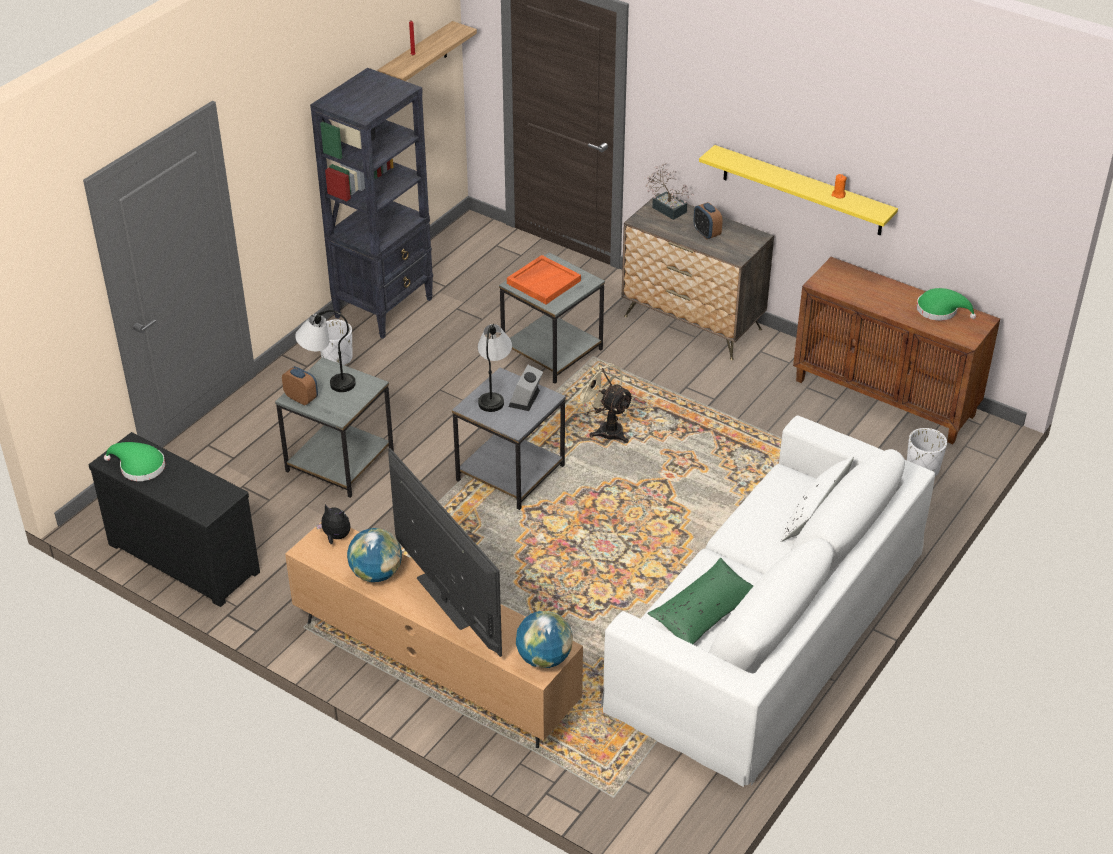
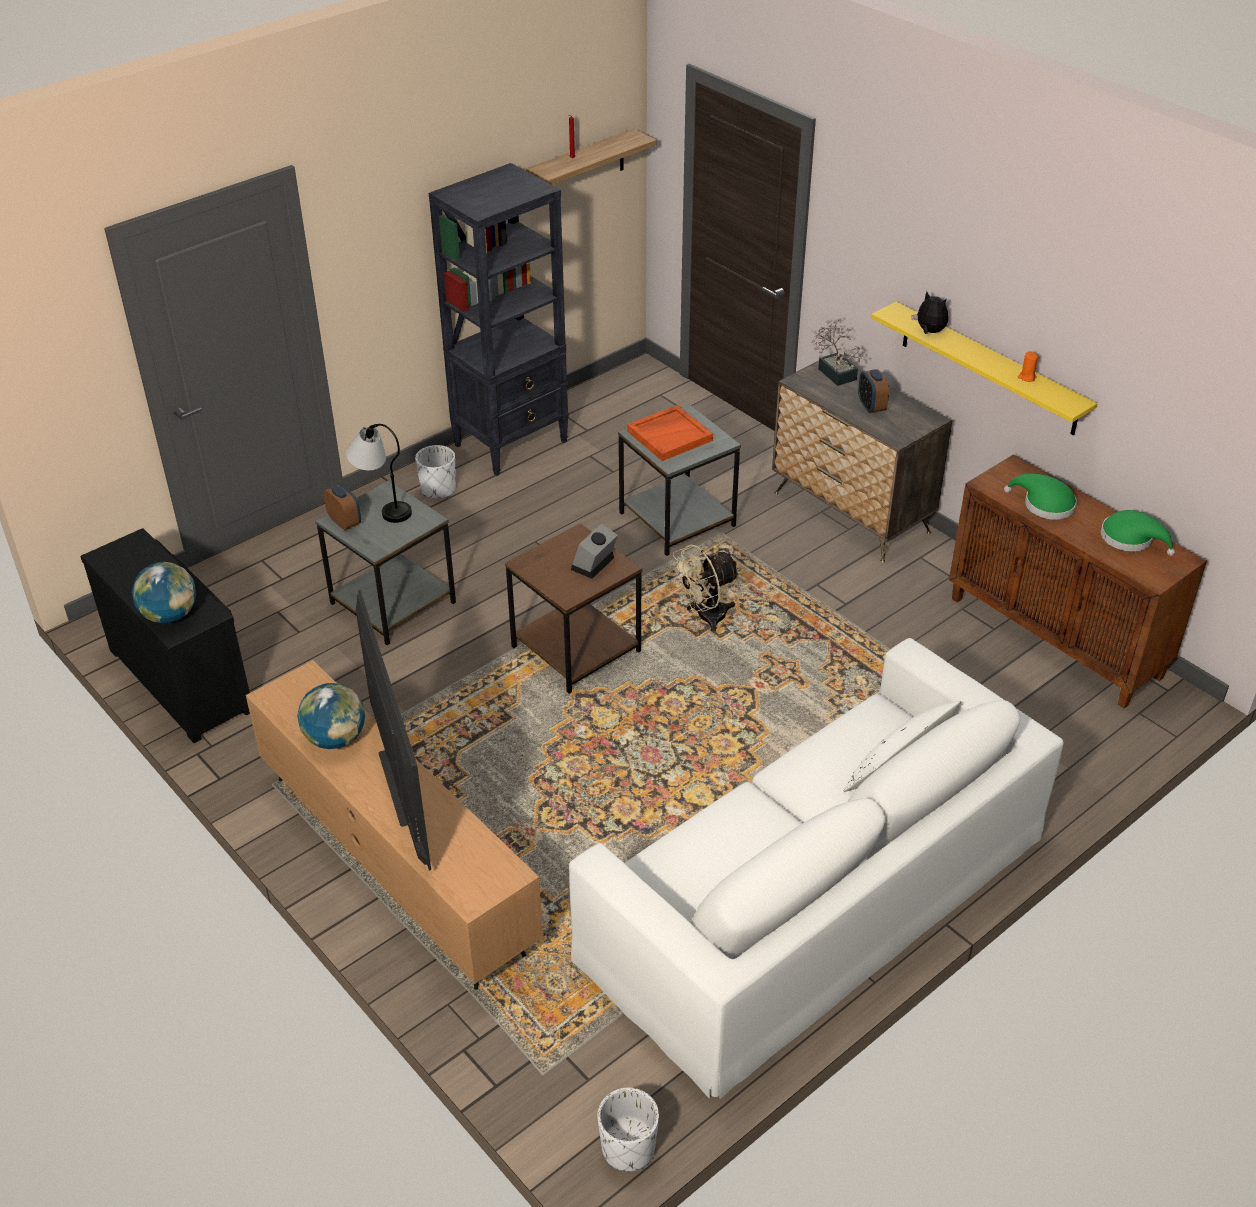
camera: 15 degrees right, 0 degrees up
green hat [104,442,165,481] -> green hat moved to [1004,474,1077,520]
plush toy [316,504,350,544] -> plush toy moved to [912,291,948,334]
grey side table [452,367,566,510] -> brown side table [505,523,642,694]
table lamp [478,324,512,412] -> none
globe [516,611,573,668] -> globe moved to [132,562,196,624]
beige fan [574,360,634,443] -> beige fan turned 90 degrees counterclockwise [670,544,740,632]
green pillow [647,558,753,644] -> none
white planter [907,428,947,476] -> white planter moved to [597,1088,659,1171]

